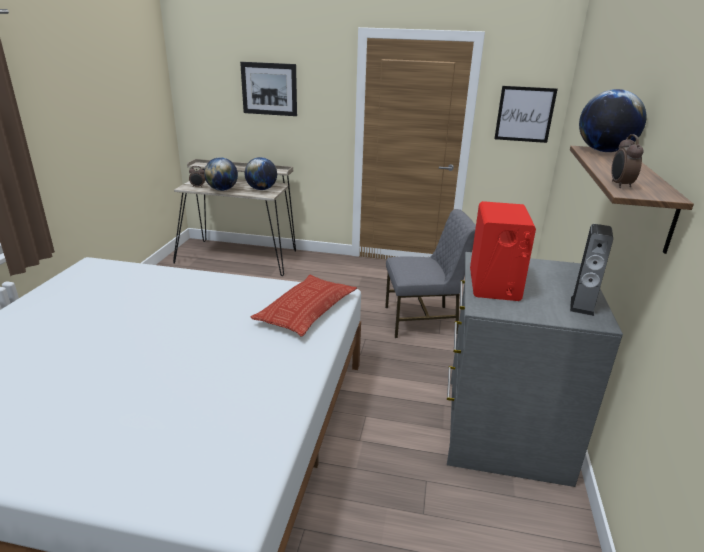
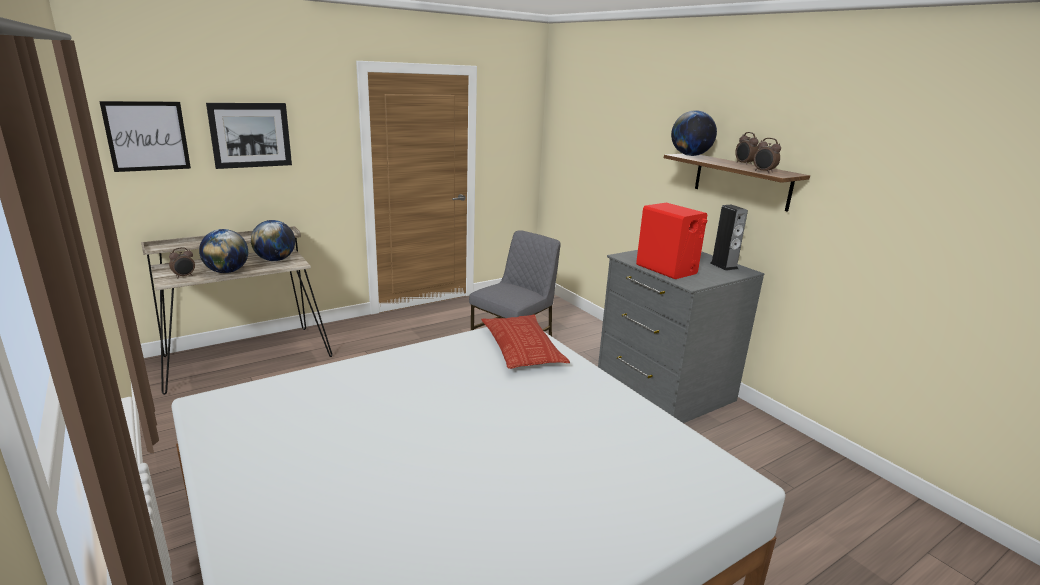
camera: 45 degrees left, 5 degrees down
picture [494,86,558,143] -> picture moved to [99,101,191,172]
none -> alarm clock [735,132,759,165]

